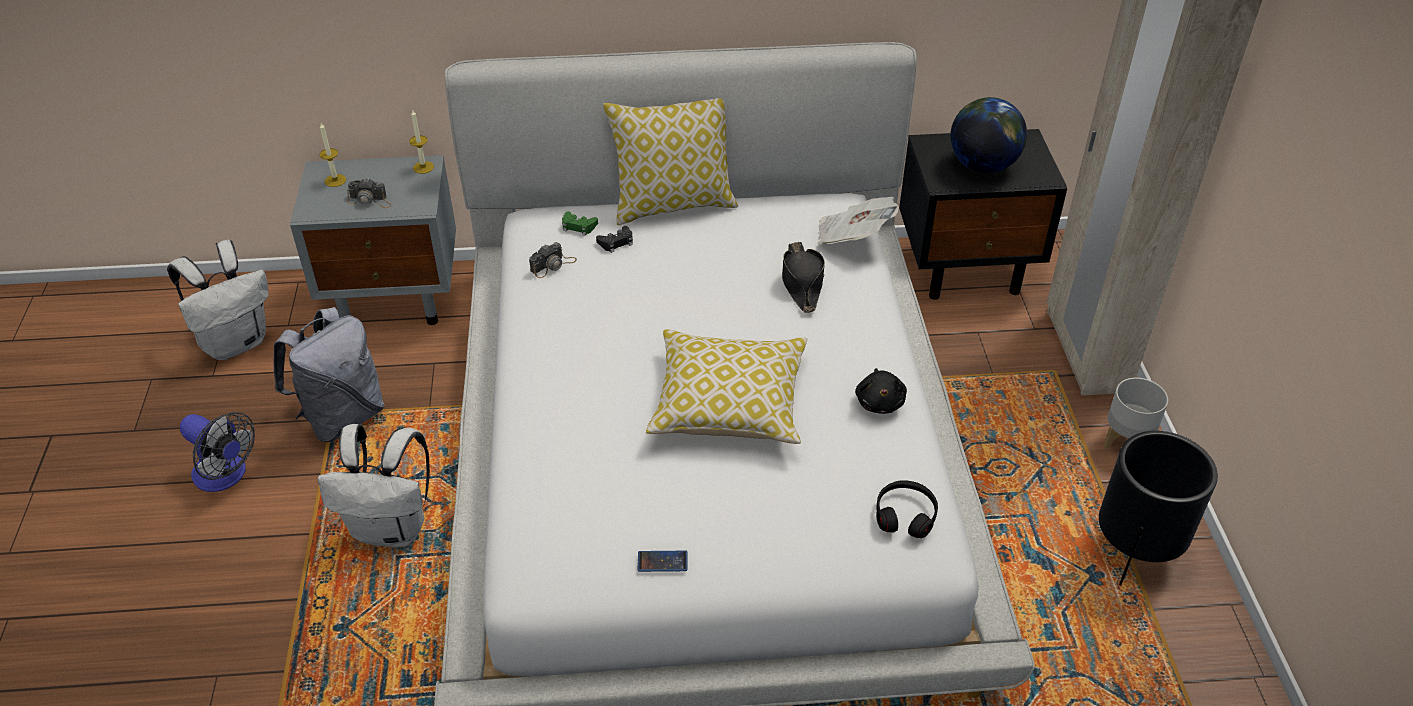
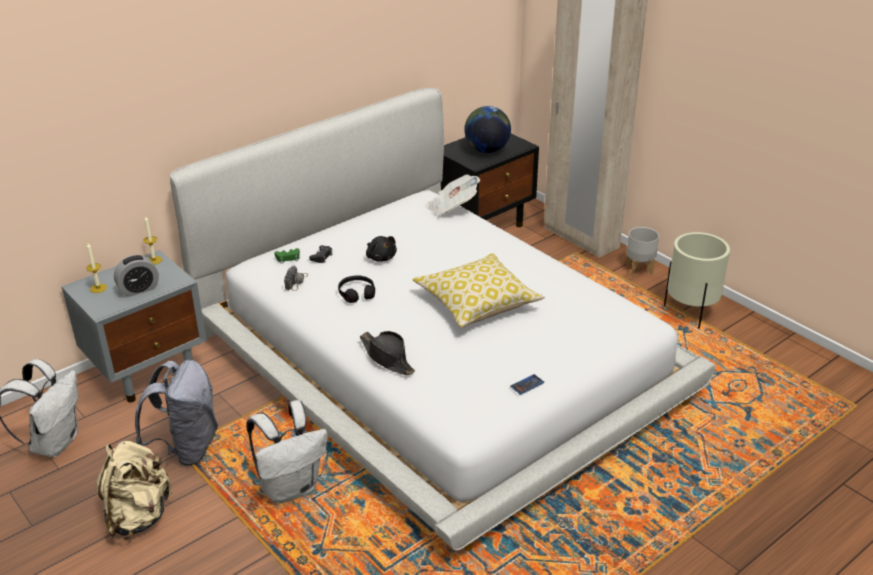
camera: 35 degrees left, 10 degrees down
fan [180,412,255,492] -> beige backpack [96,441,174,539]
camera [347,178,391,208] -> alarm clock [114,255,159,297]
pillow [603,98,738,225] -> none
black hat [782,242,825,313] -> black hat moved to [360,331,415,375]
black plush toy [855,368,907,414] -> black plush toy moved to [366,236,397,262]
black headphones [876,480,938,538] -> black headphones moved to [338,275,375,303]
black planter [1099,431,1218,585] -> beige planter [664,232,730,328]

